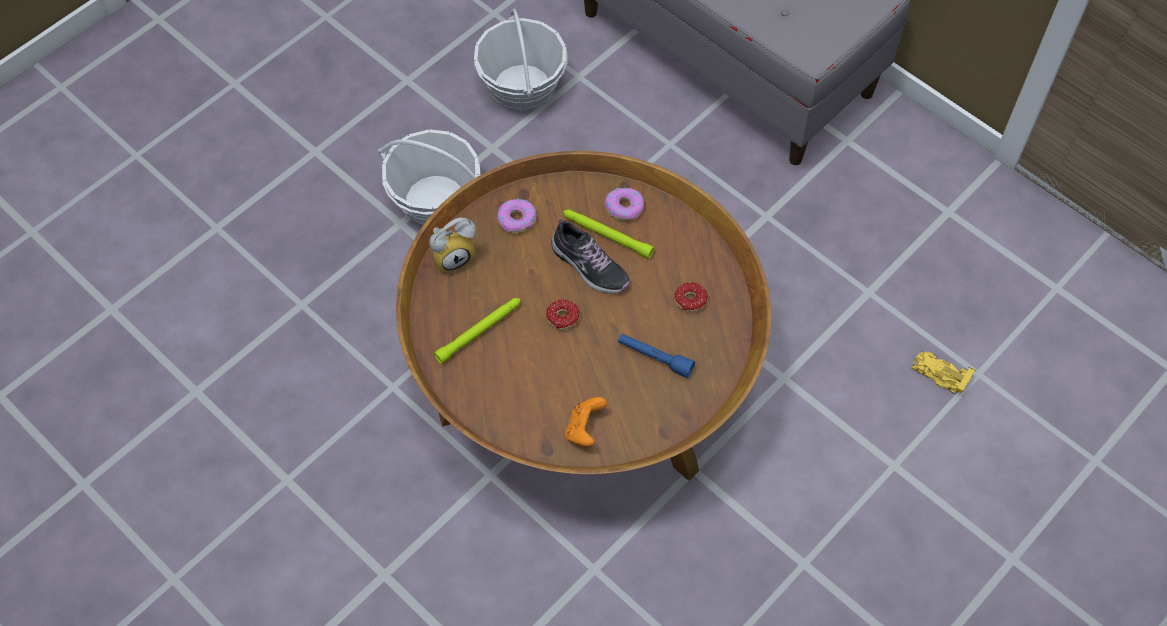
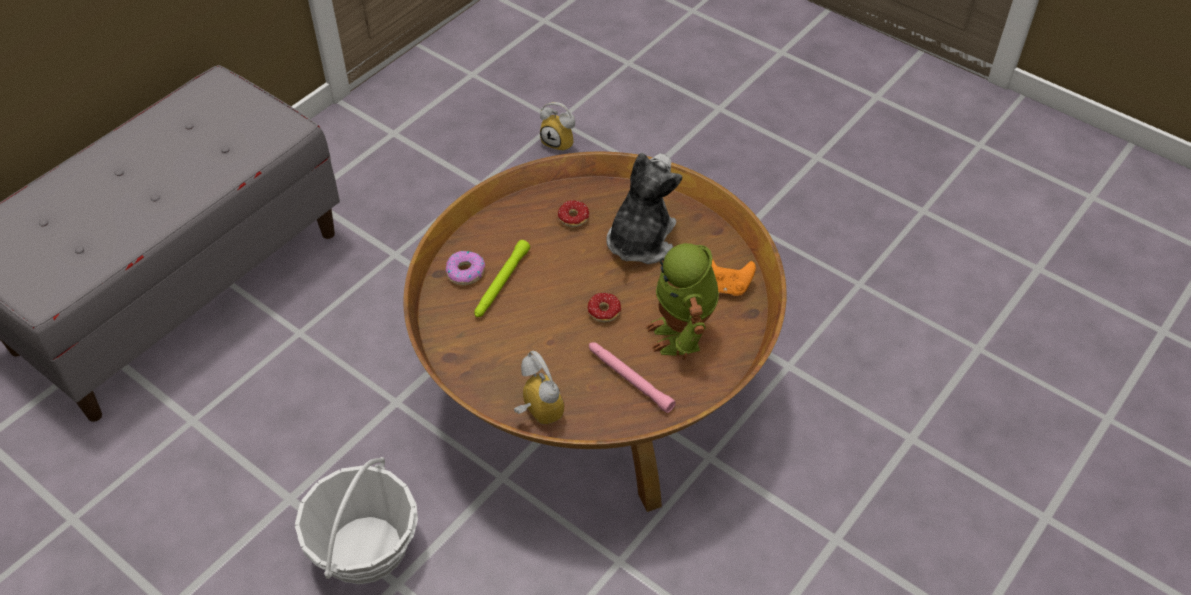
camera: 95 degrees left, 10 degrees down
green flashlight [434,298,521,364] -> pink flashlight [589,342,676,413]
basket [474,9,568,112] -> none
donut [497,198,537,233] -> none
shoe [551,218,630,293] -> none
blue flashlight [618,333,695,378] -> plush toy [607,153,682,264]
yellow toy car [910,351,976,394] -> alarm clock [540,102,575,152]
none -> toy robot [646,243,719,360]

